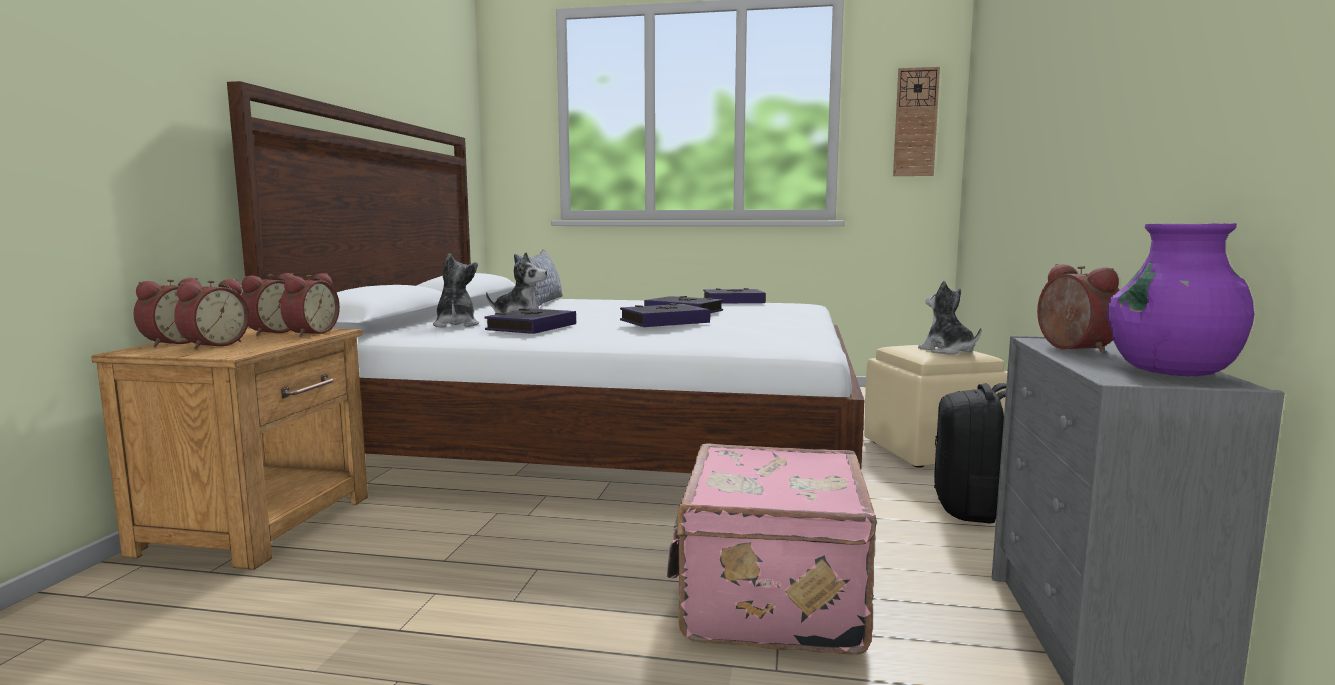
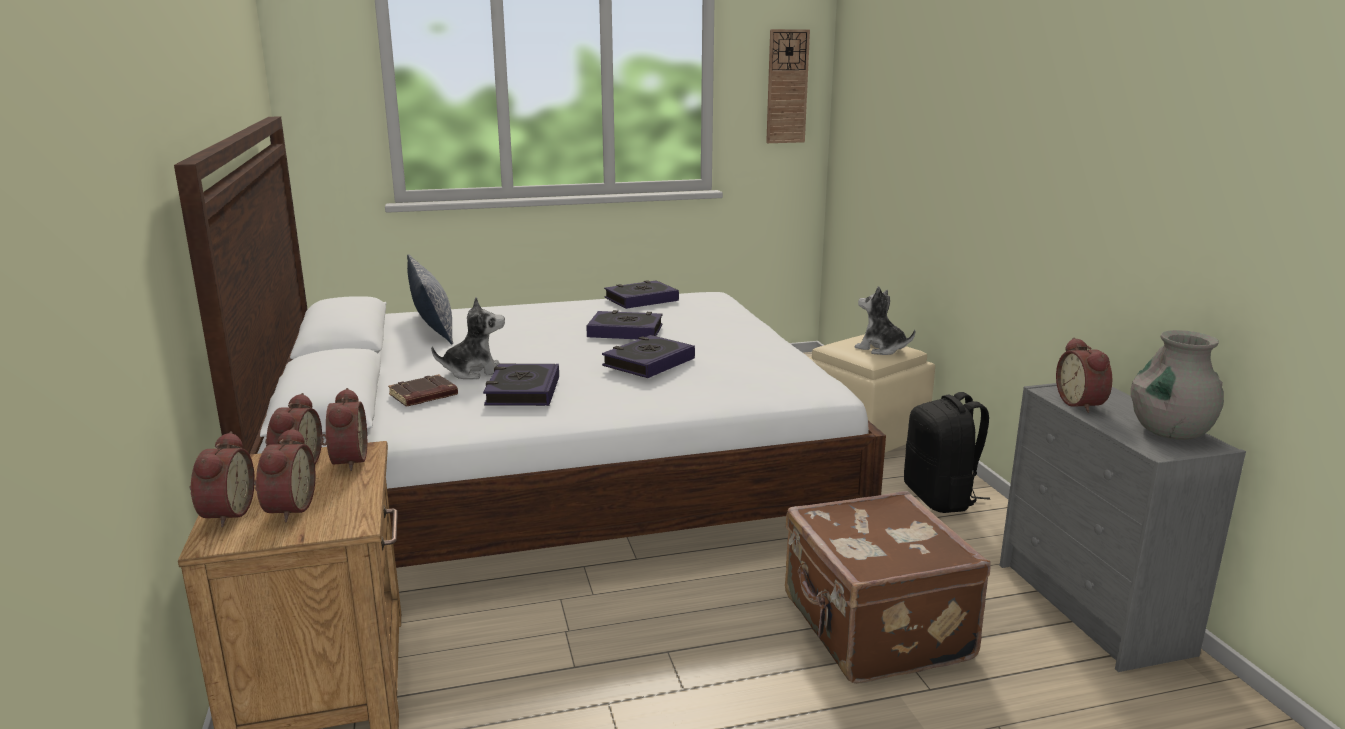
camera: 25 degrees left, 10 degrees up
plush toy [433,253,479,328] -> brown book [388,374,458,406]
pink suitcase [667,444,877,655] -> brown suitcase [785,491,991,684]
alarm clock [1037,264,1120,353] -> alarm clock turned 150 degrees counterclockwise [1056,338,1112,413]
purple vase [1106,223,1255,376] -> grey vase [1131,330,1224,440]

